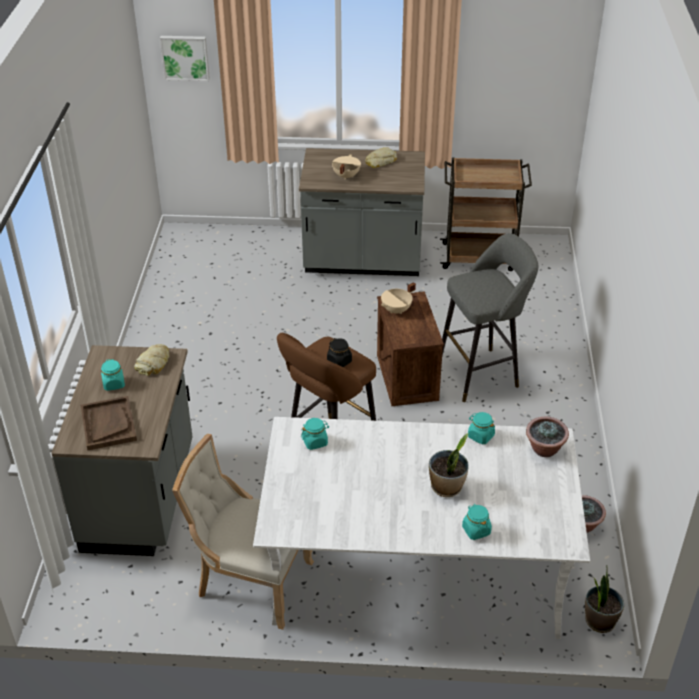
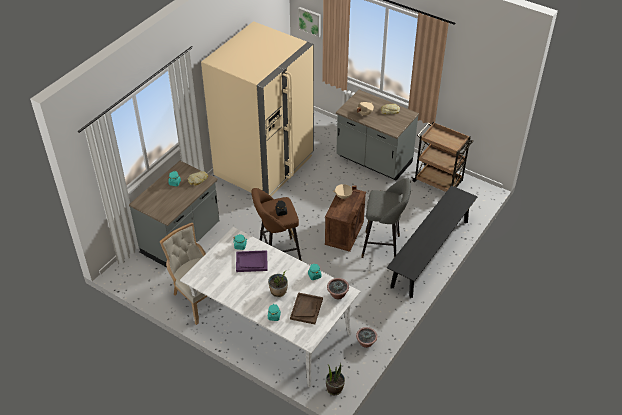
camera: 30 degrees right, 5 degrees up
brown tray [81,396,137,450] -> brown tray moved to [290,292,323,324]
none -> beige fridge [201,21,314,196]
none -> purple tray [236,250,268,272]
none -> black bench [387,185,477,298]

